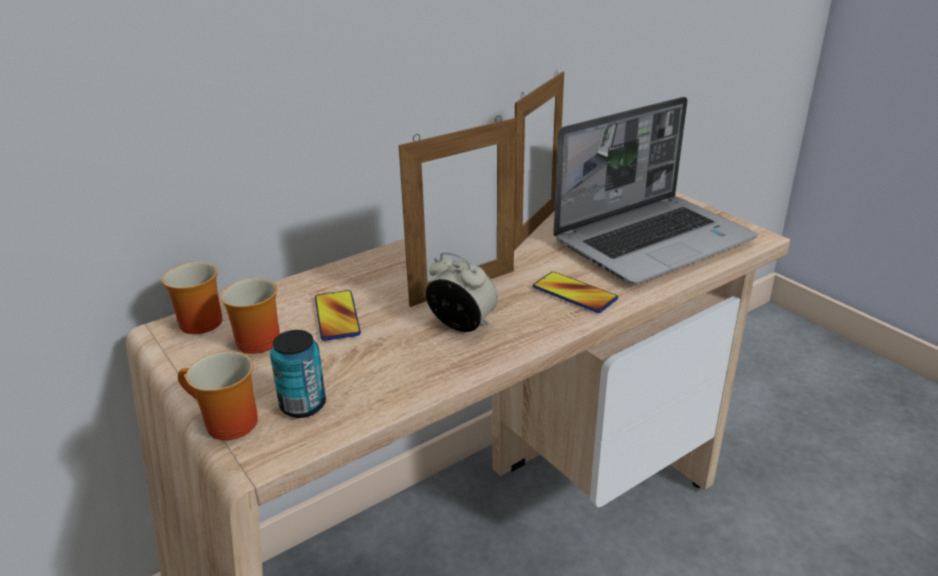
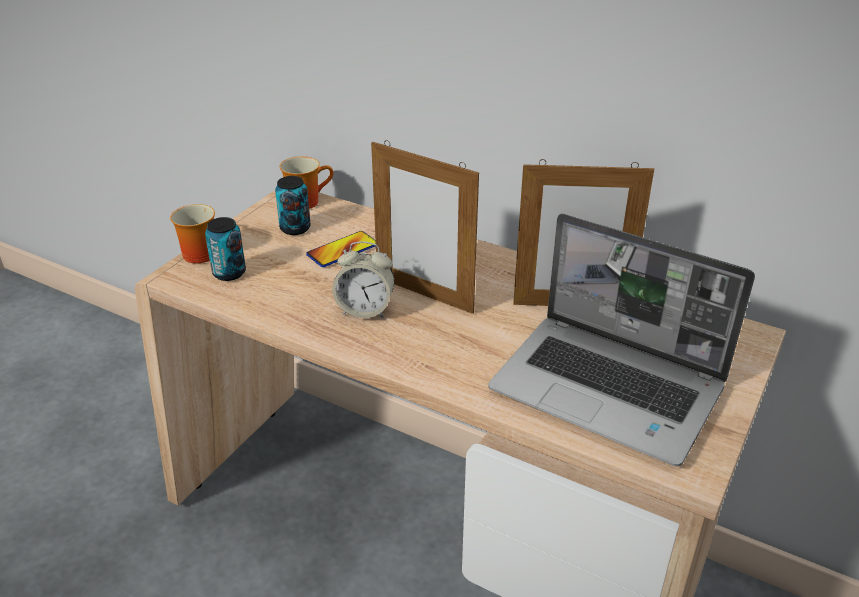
camera: 65 degrees right, 5 degrees up
mug [220,278,280,354] -> can [275,176,311,235]
alarm clock [426,252,498,332] -> alarm clock turned 90 degrees clockwise [332,241,394,318]
phone [533,272,618,313] -> none

